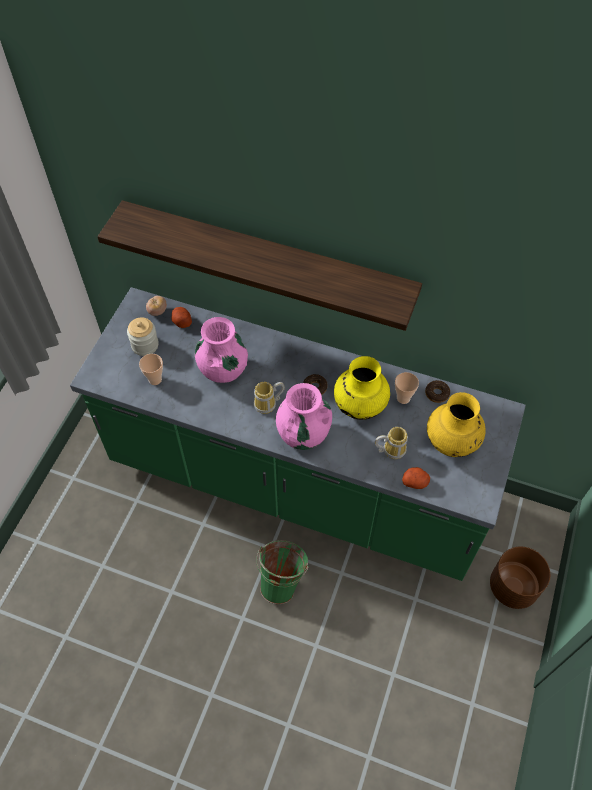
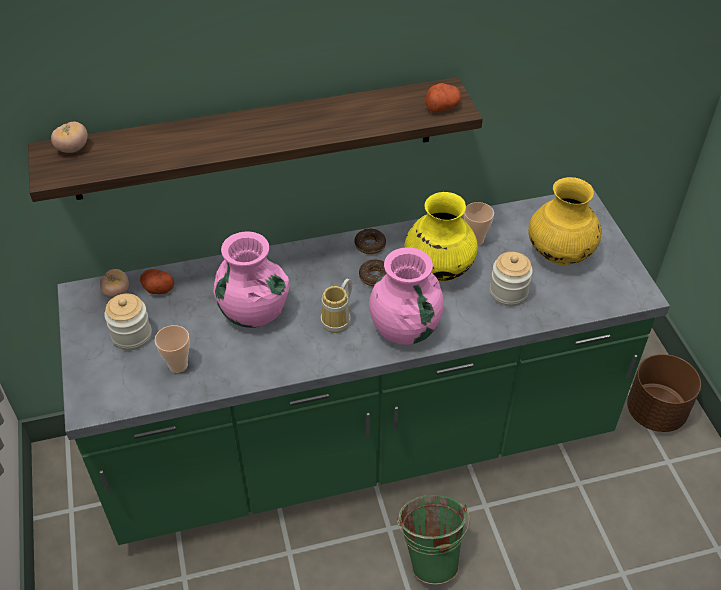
camera: 35 degrees left, 10 degrees down
mug [375,427,408,459] -> jar [490,252,533,306]
potato [402,467,430,489] -> potato moved to [426,83,461,113]
donut [425,380,450,403] -> donut moved to [354,229,386,254]
none -> tomato [51,122,88,153]

